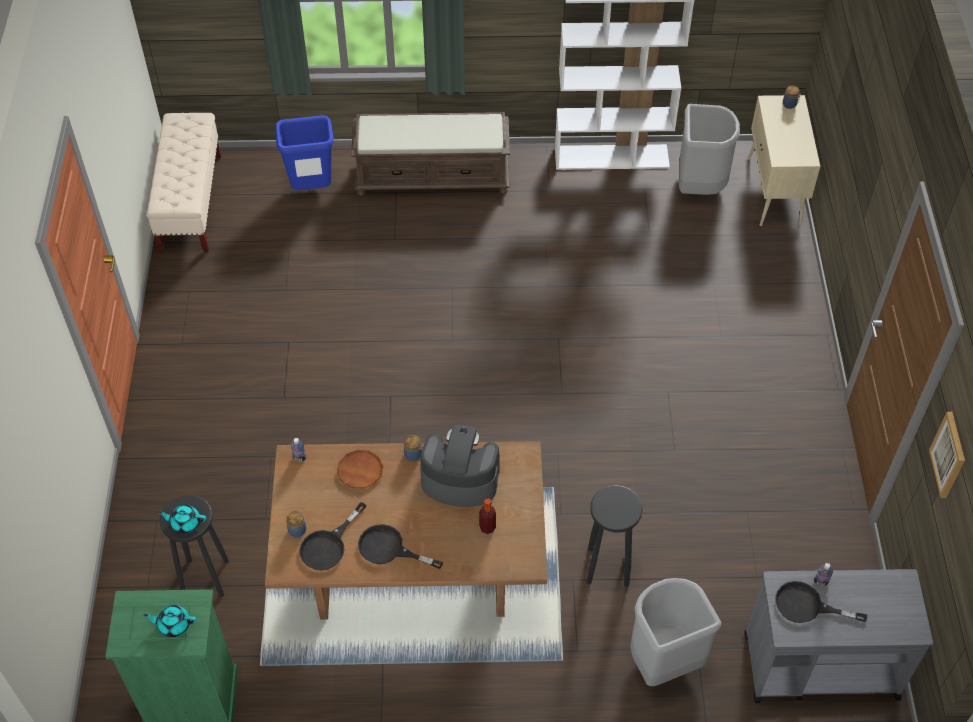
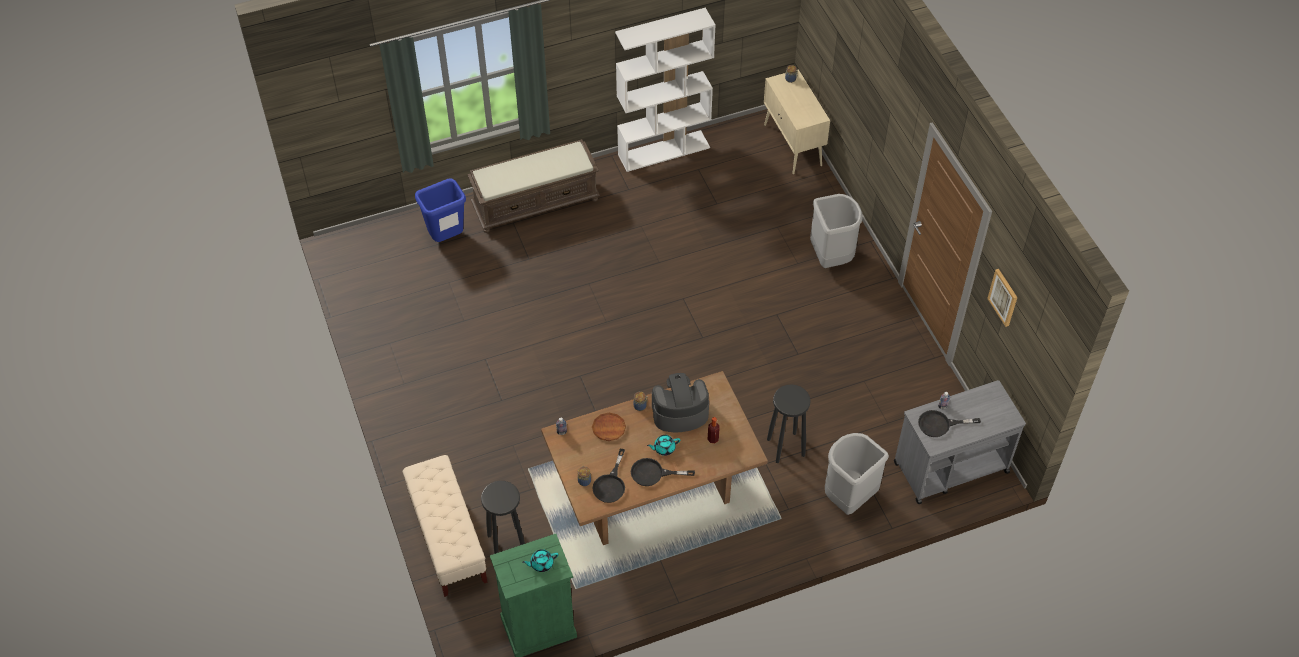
camera: 20 degrees left, 0 degrees up
beige bench [146,113,221,253] -> beige bench moved to [403,455,488,597]
turquoise teapot [158,505,206,534] -> turquoise teapot moved to [647,435,680,456]
grey trash can [679,104,740,195] -> grey trash can moved to [810,194,863,268]

